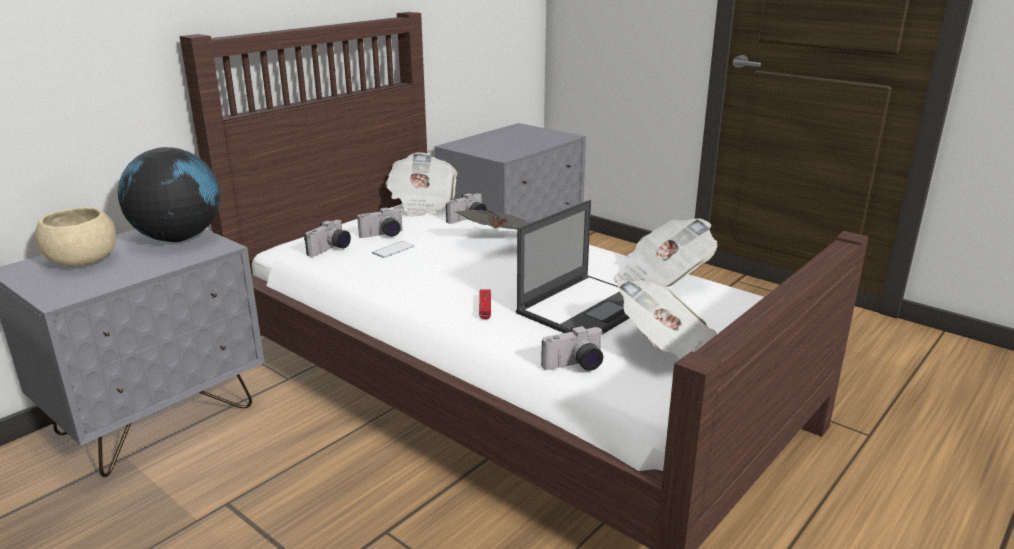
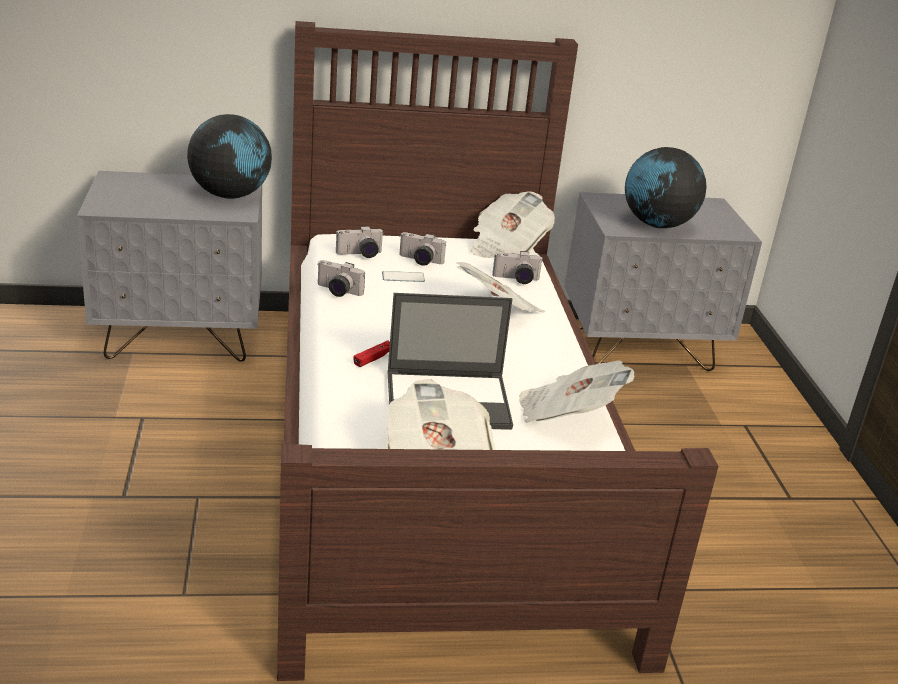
camera: 40 degrees right, 5 degrees up
beige bowl [35,207,116,267] -> none
camera [541,325,604,371] -> camera moved to [317,260,365,297]
none -> globe [625,147,707,228]

